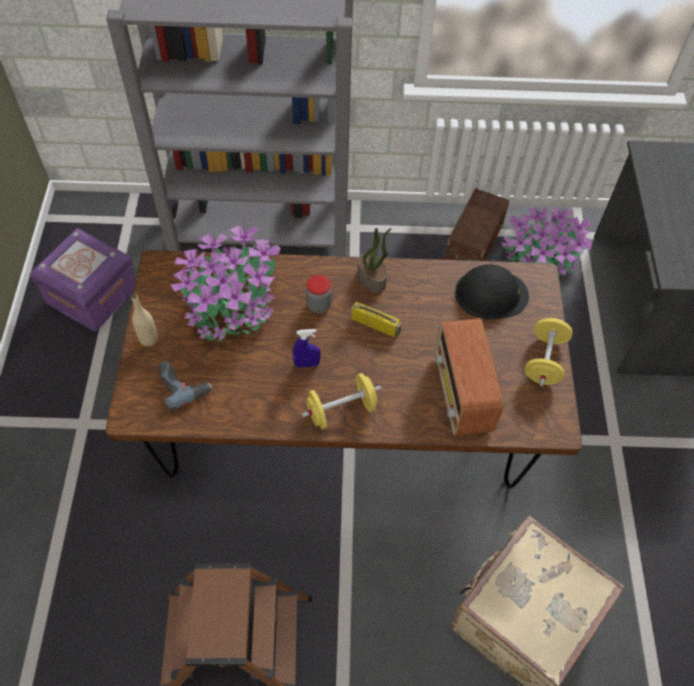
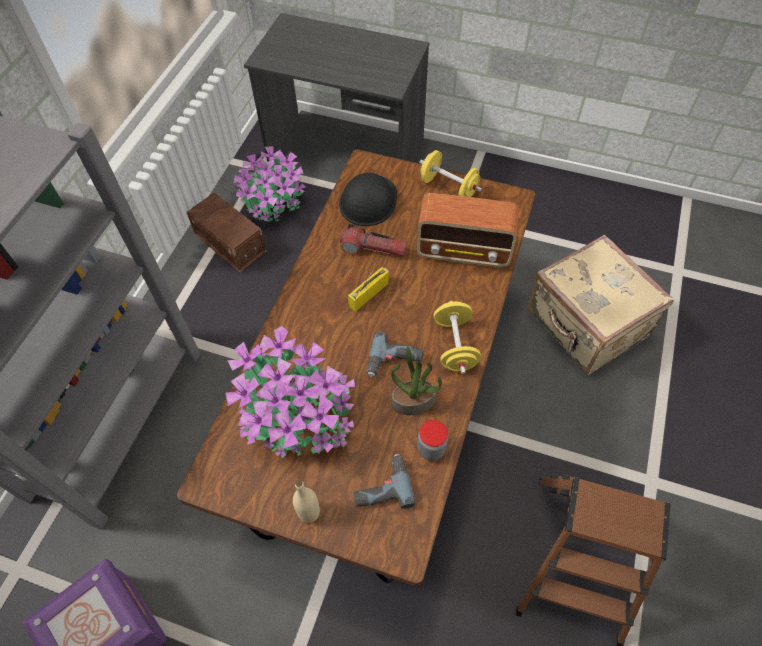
camera: 70 degrees left, 0 degrees up
blue spray bottle [293,329,321,367] -> power drill [367,332,424,377]
jar [306,275,332,313] -> jar moved to [417,420,448,461]
potted plant [358,228,392,293] -> potted plant moved to [391,346,442,415]
none -> flashlight [340,223,407,257]

